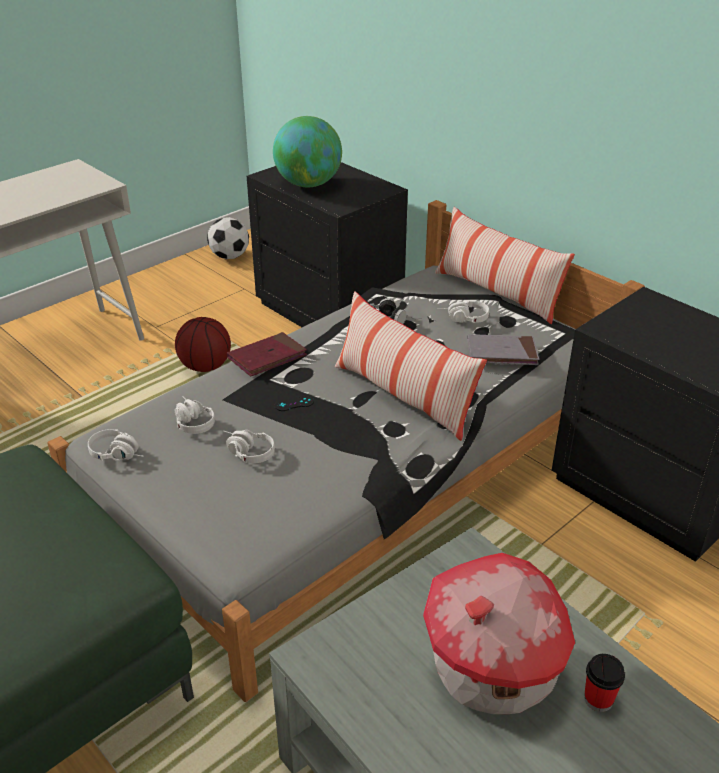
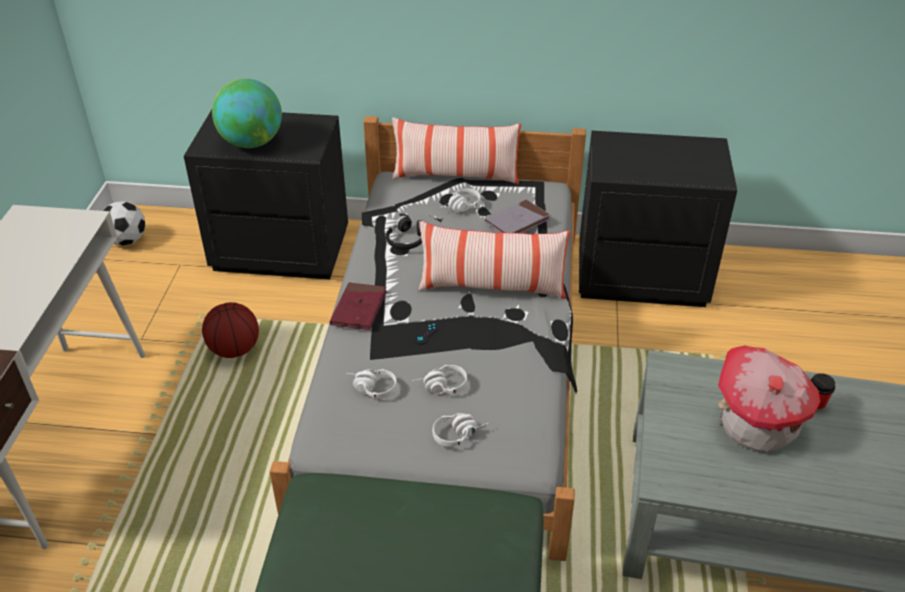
camera: 40 degrees left, 5 degrees up
white headphones [88,429,144,461] -> white headphones moved to [432,413,488,447]

